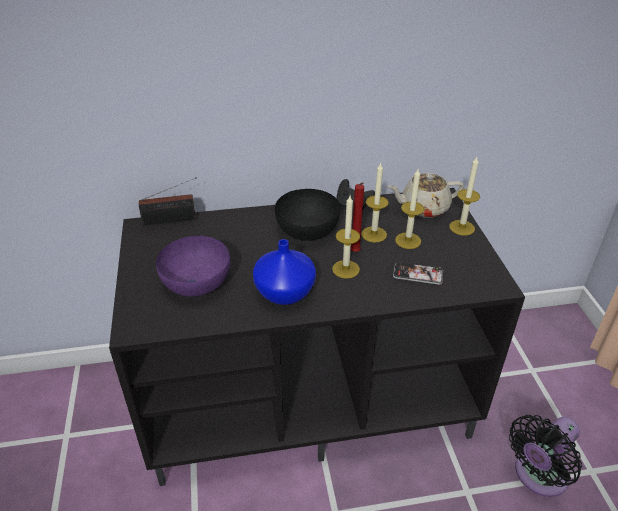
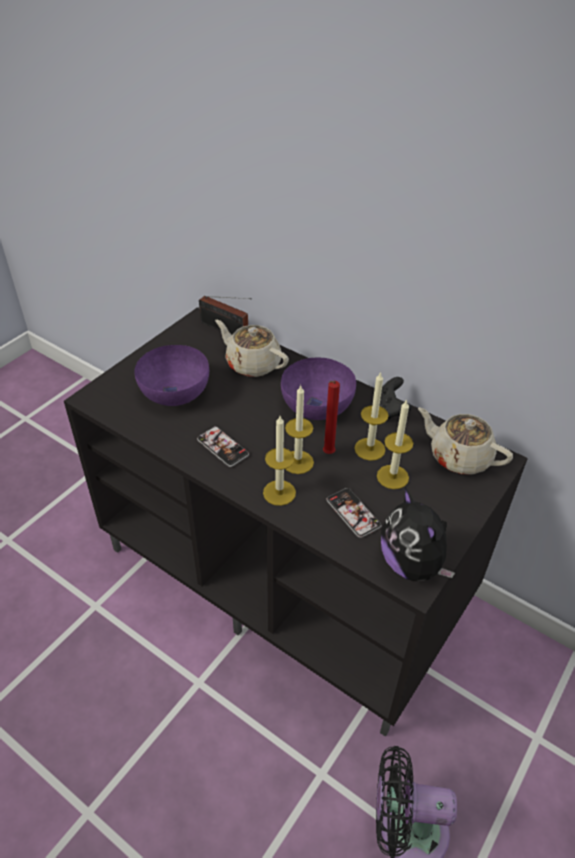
camera: 45 degrees right, 5 degrees up
blue vase [253,239,316,305] -> phone [197,426,249,467]
black bowl [275,189,340,241] -> purple bowl [281,358,356,420]
candle [449,157,480,236] -> candle moved to [263,416,296,506]
none -> beige teapot [215,320,289,377]
none -> plush toy [381,488,455,581]

